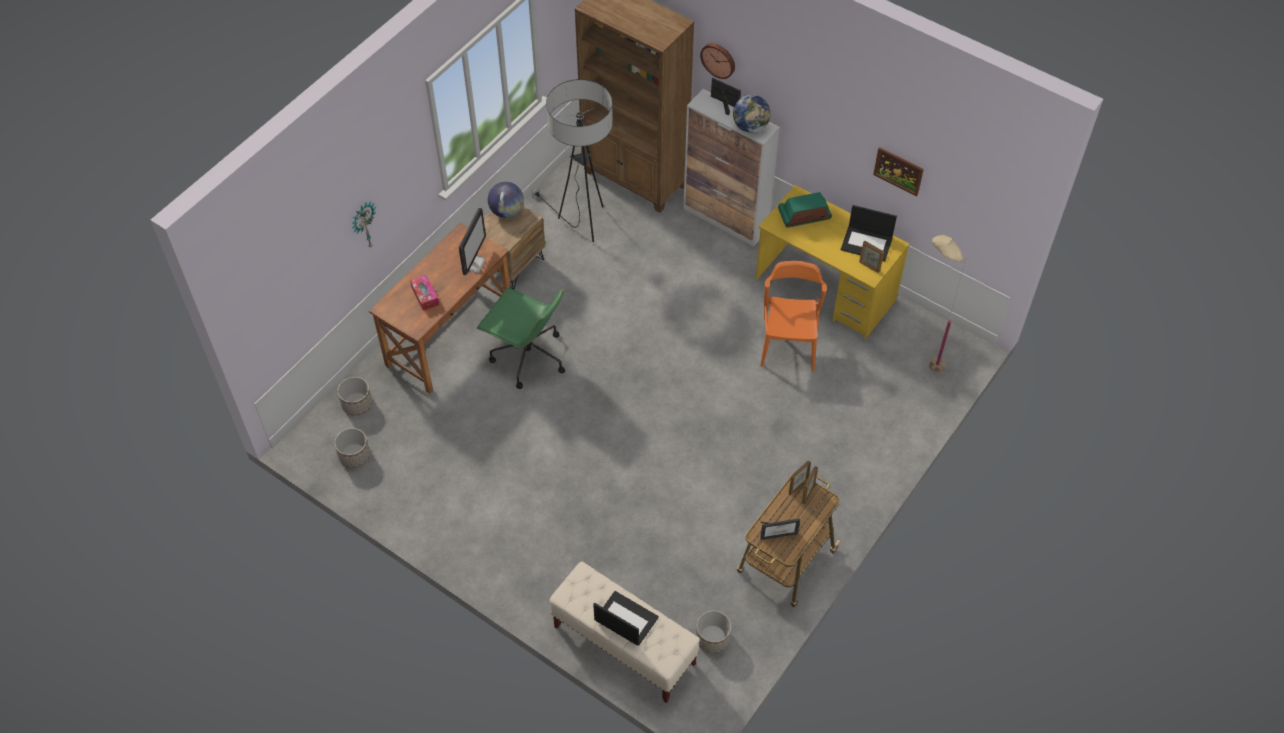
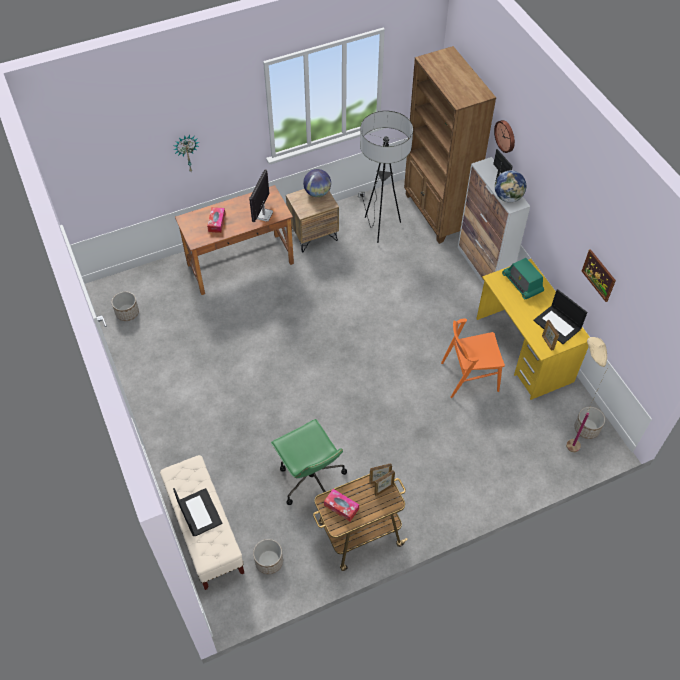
camera: 30 degrees right, 0 degrees up
planter [337,377,372,416] -> planter moved to [574,407,605,439]
monitor [459,208,486,275] -> monitor turned 150 degrees clockwise [249,170,273,222]
green office chair [477,288,565,389] -> green office chair moved to [271,419,347,505]
orange chair [760,261,827,371] -> orange chair turned 135 degrees counterclockwise [441,318,505,398]
picture frame [760,518,800,540] -> tissue box [324,489,359,521]
radio [778,192,832,228] -> radio turned 135 degrees counterclockwise [502,258,544,299]

